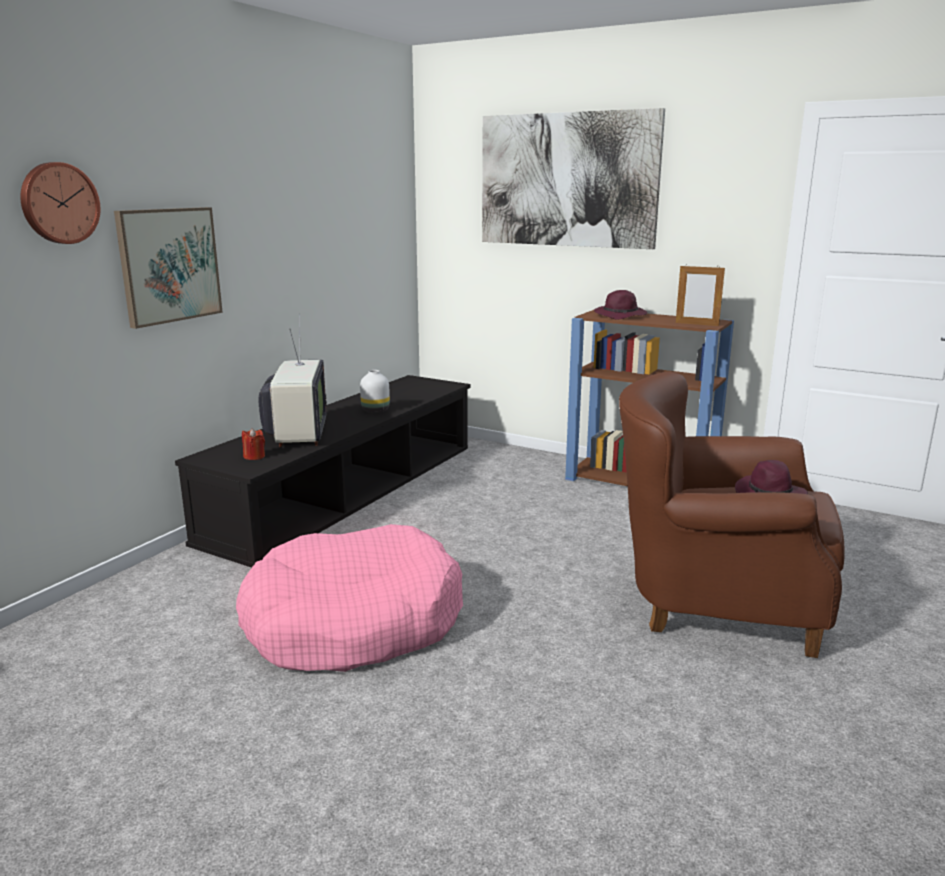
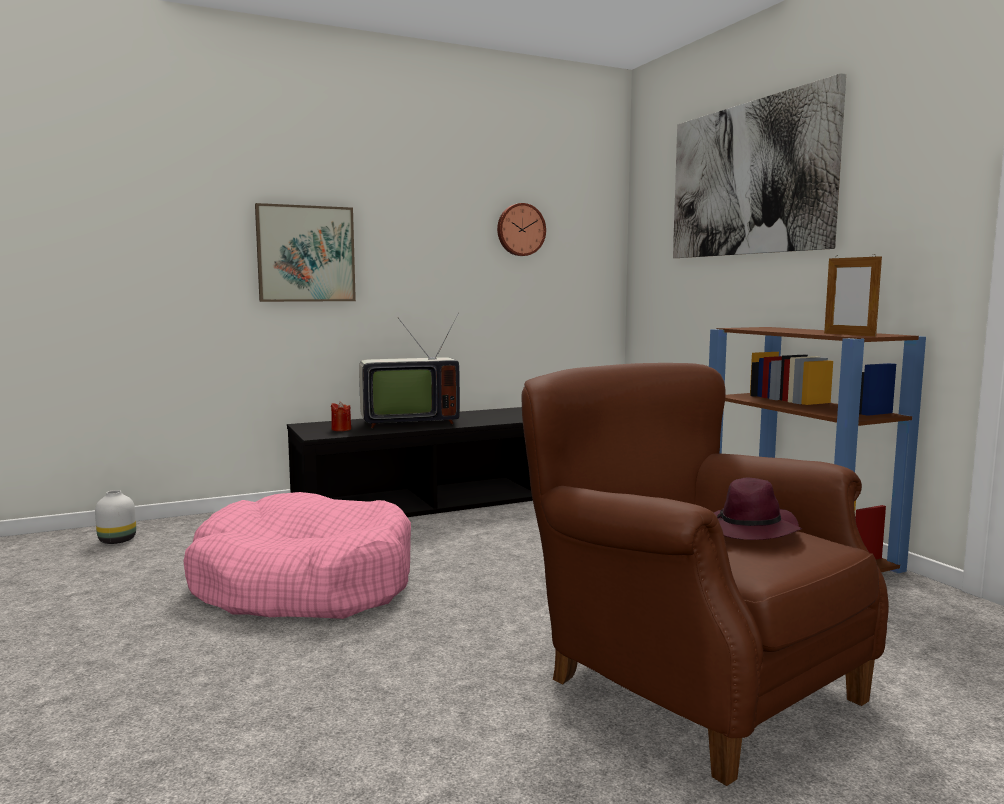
camera: 35 degrees right, 10 degrees down
wall clock [20,162,100,244] -> wall clock moved to [497,203,546,256]
television [259,313,327,447] -> television turned 45 degrees clockwise [359,312,460,428]
white vase [360,370,390,413] -> white vase moved to [95,490,136,544]
purple hat [594,290,647,320] -> none

